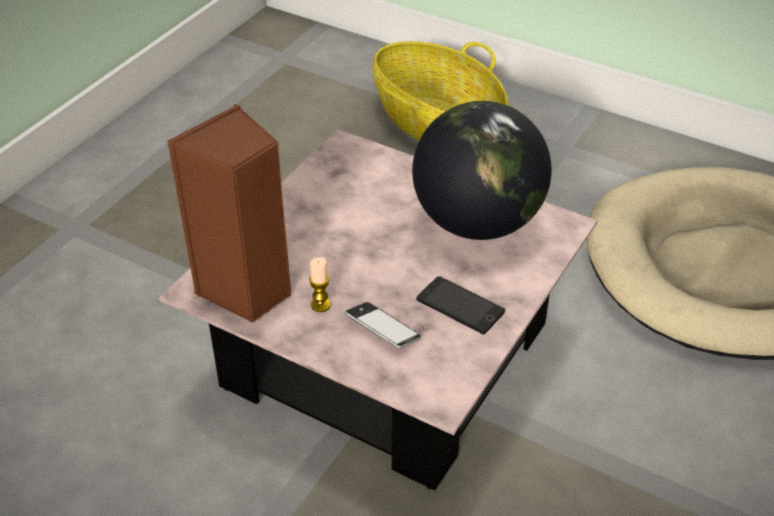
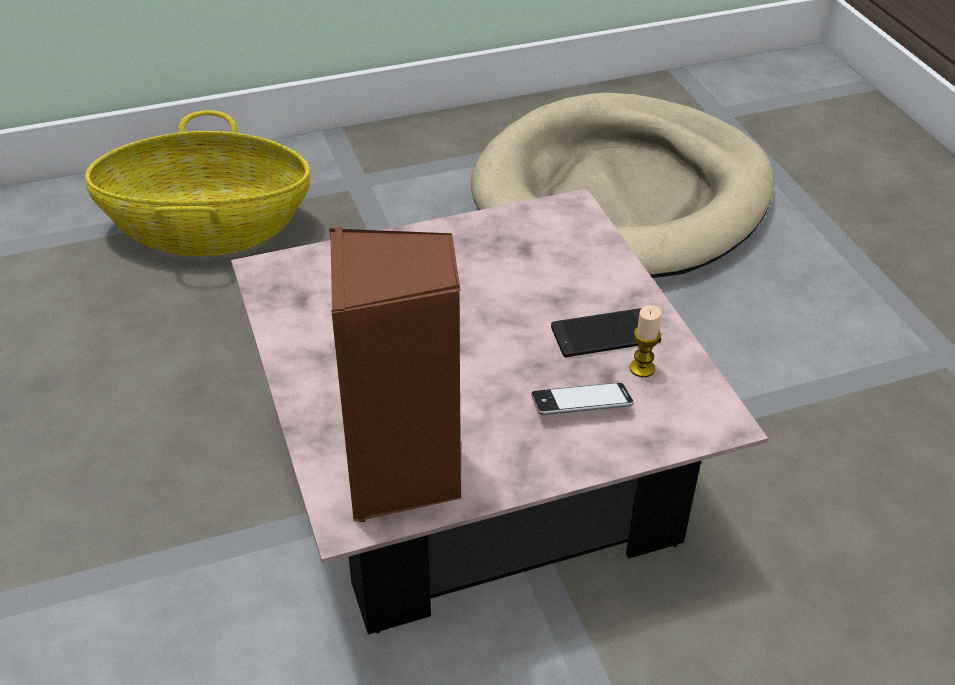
camera: 50 degrees left, 0 degrees up
candle [309,257,331,312] -> candle moved to [630,305,661,377]
globe [412,101,552,240] -> none

